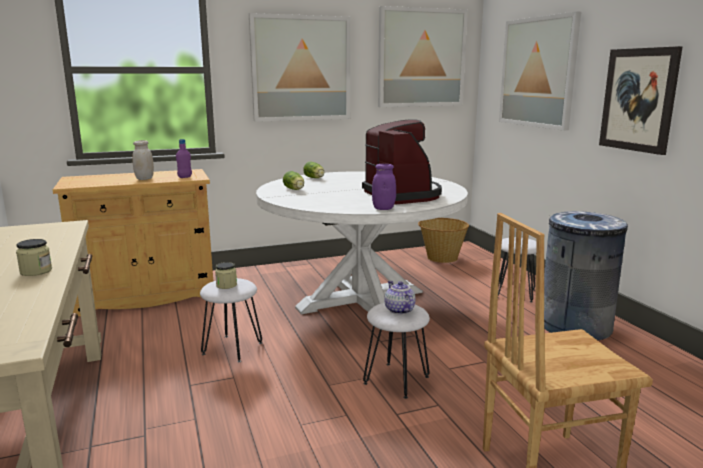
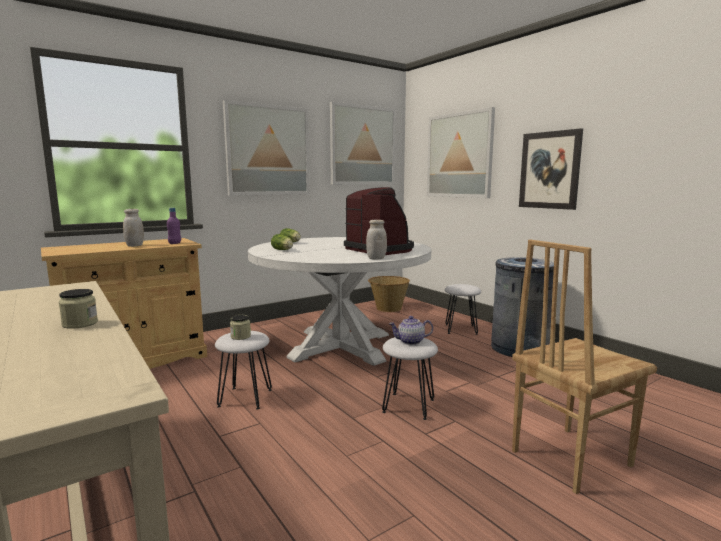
camera: 15 degrees left, 5 degrees down
purple jar [372,164,396,210] -> white jar [366,220,387,260]
teapot [384,281,416,314] -> teapot turned 60 degrees counterclockwise [389,316,433,345]

